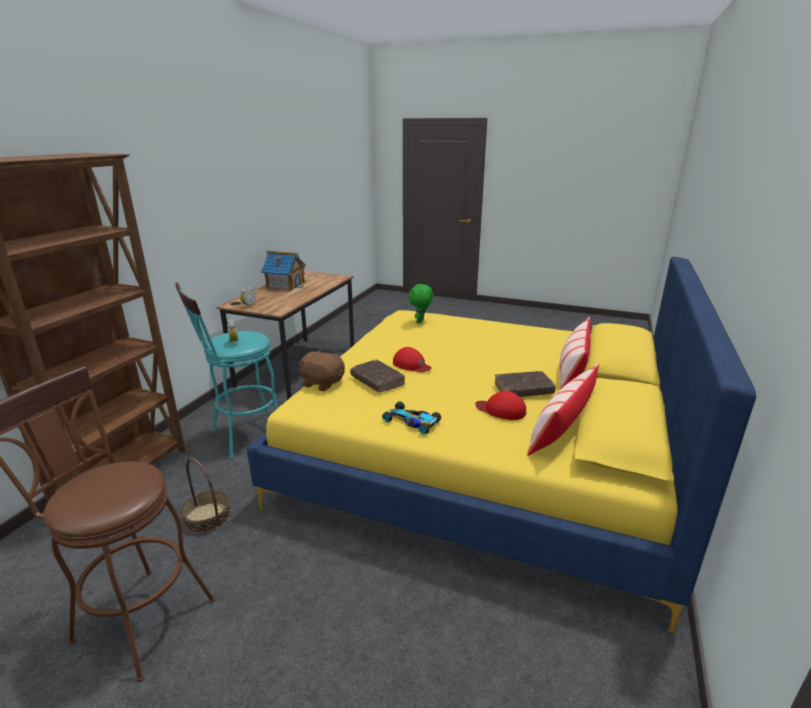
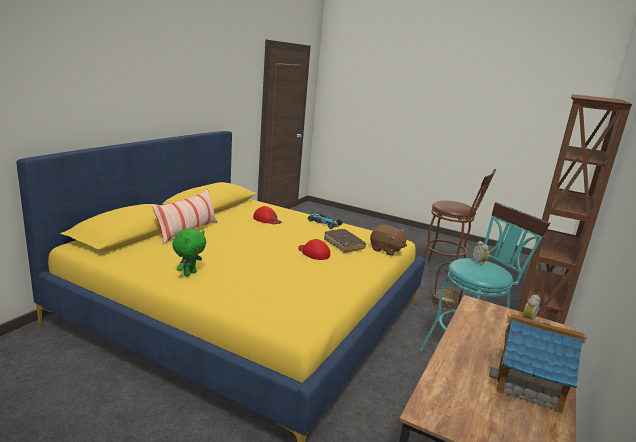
camera: 175 degrees left, 5 degrees down
green plush toy [409,284,433,324] -> green plush toy moved to [172,229,207,277]
brown book [495,371,556,397] -> none
pillow [527,364,599,456] -> none

